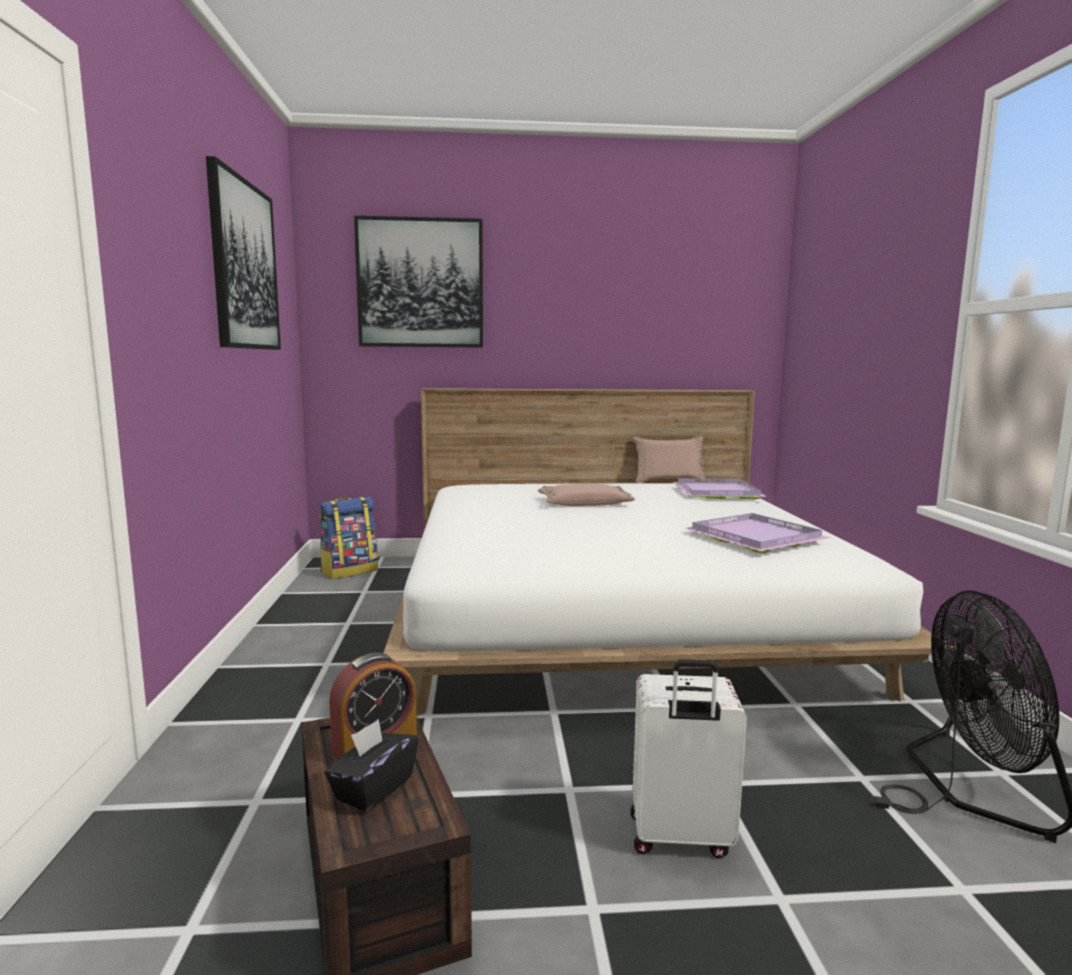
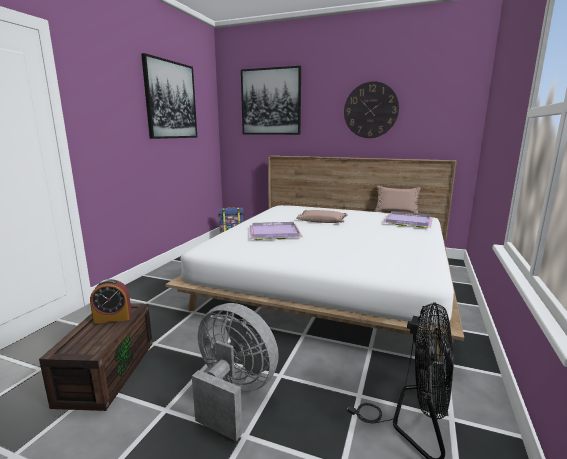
camera: 25 degrees right, 5 degrees up
black tissue box [324,719,418,812] -> none
white suitcase [630,659,747,858] -> grey fan [192,303,279,441]
purple tray [685,513,831,553] -> purple tray moved to [250,222,303,240]
none -> wall clock [344,81,399,138]

